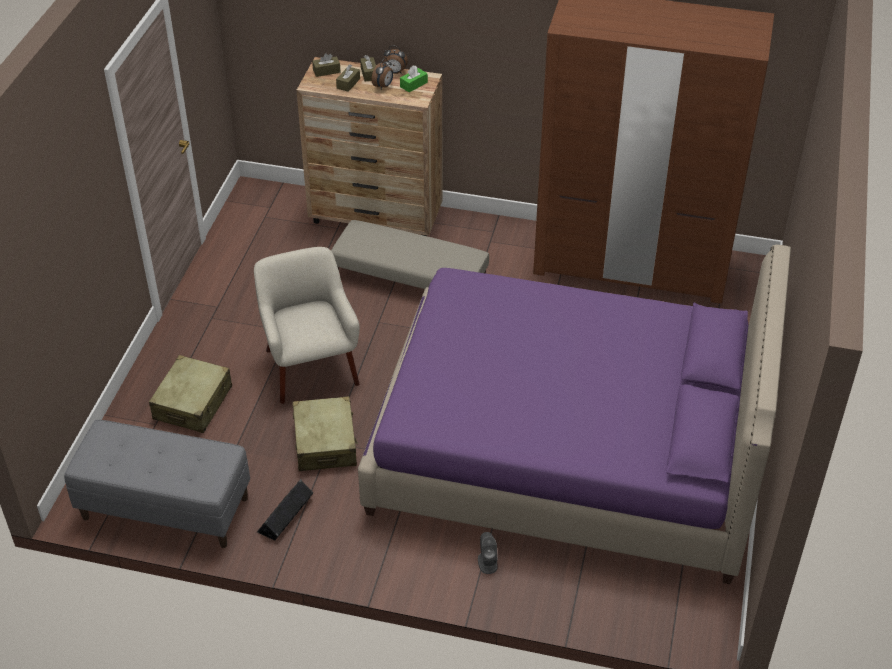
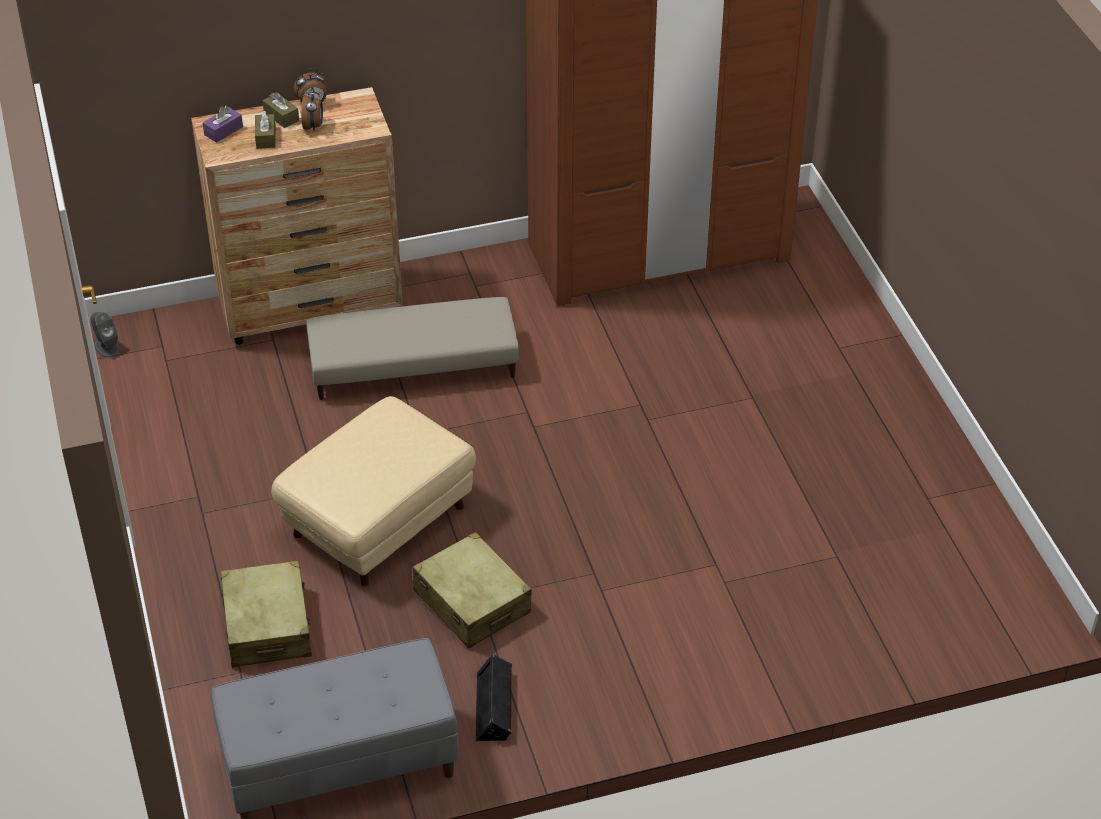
camera: 30 degrees left, 0 degrees up
beige armchair [254,247,360,404] -> beige ottoman [271,396,476,586]
brown tissue box [312,53,340,77] -> purple tissue box [203,106,243,143]
purple bed [358,244,791,584] -> none
green tissue box [400,65,428,92] -> none
grey speaker [478,532,498,574] -> grey speaker moved to [90,312,120,358]

